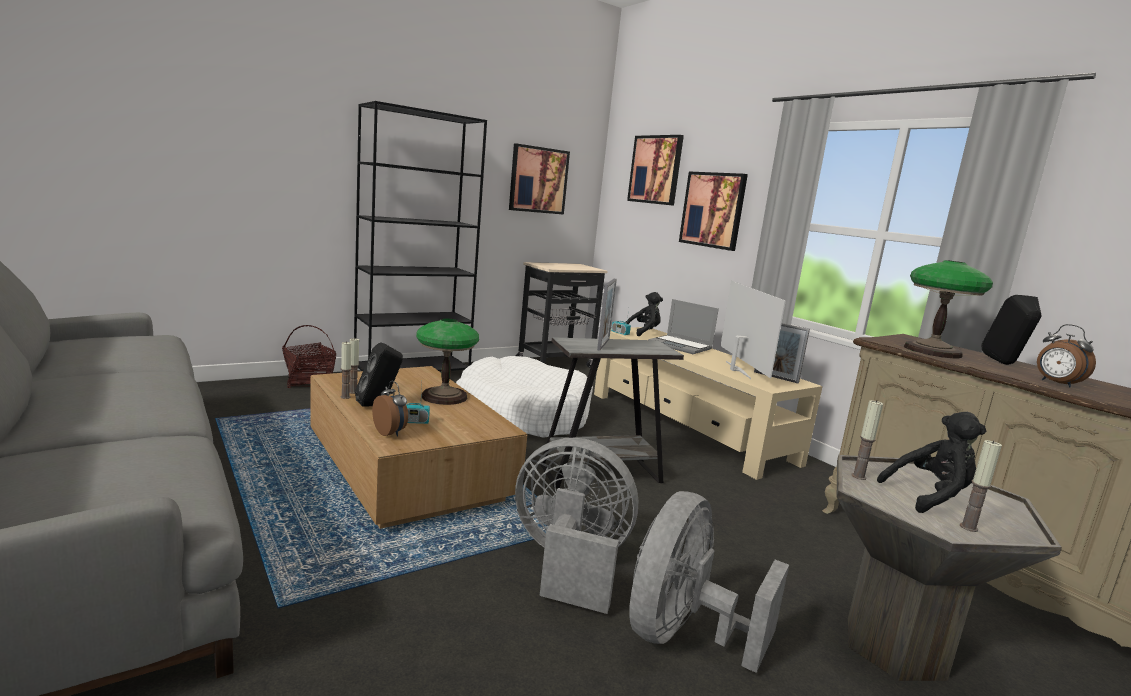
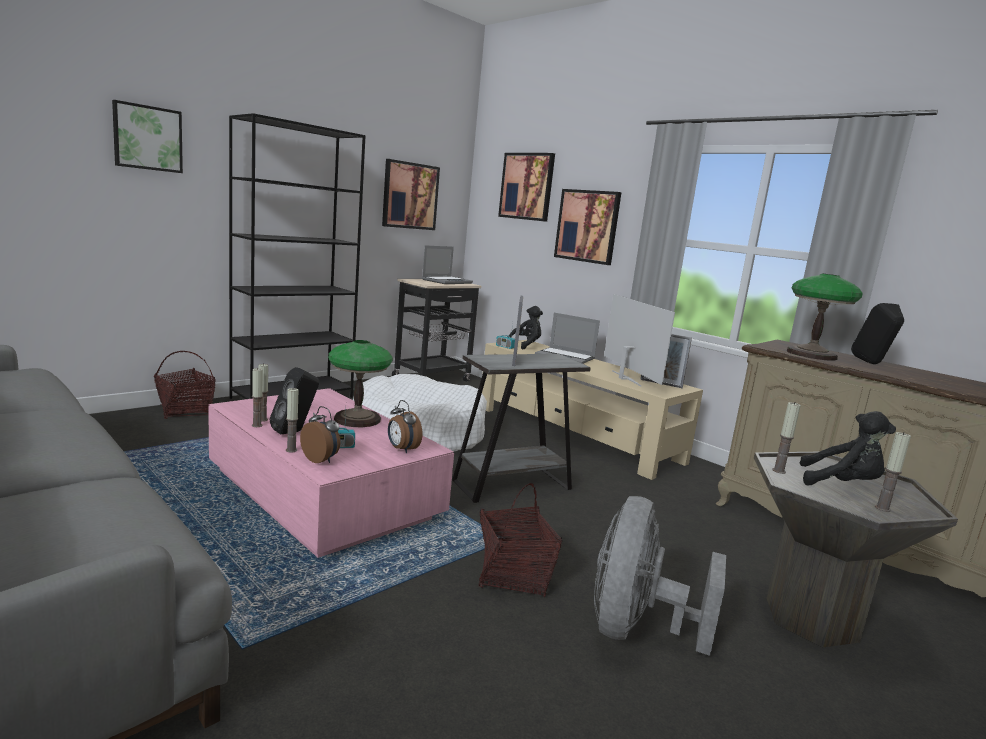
camera: 10 degrees left, 0 degrees up
brown coffee table [310,366,527,529] -> pink coffee table [208,388,454,558]
grey fan [515,438,639,614] -> basket [479,483,562,597]
black plush toy [877,412,986,513] -> black plush toy turned 45 degrees clockwise [800,411,896,485]
alarm clock [1037,324,1096,387] -> alarm clock moved to [388,400,422,453]
none -> picture [112,100,183,173]
none -> candle [286,388,298,453]
none -> laptop [422,245,473,284]

